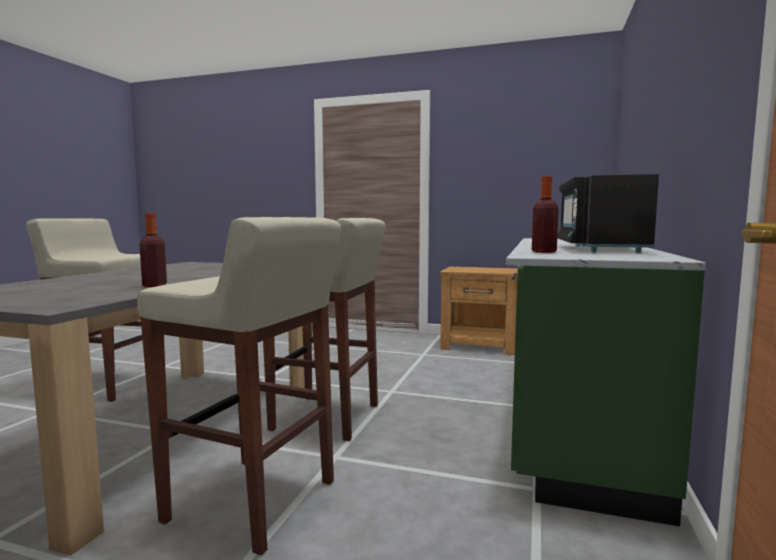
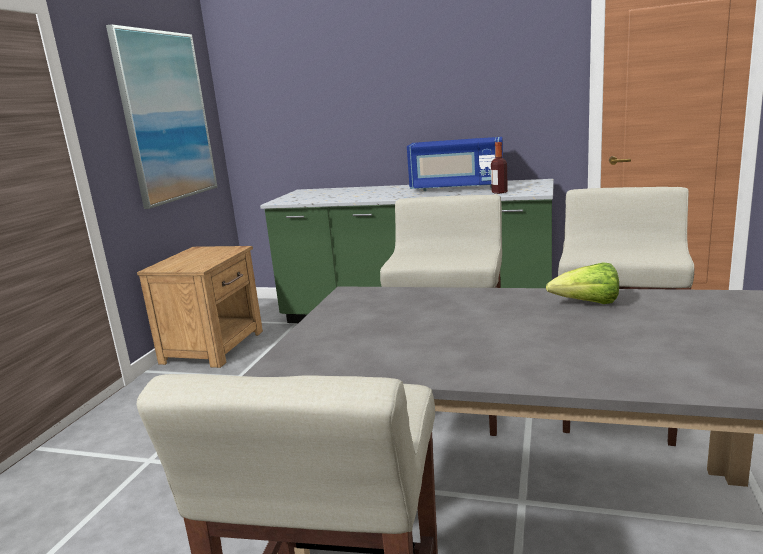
camera: 90 degrees left, 10 degrees up
bottle [139,213,167,287] -> lettuce [546,262,619,304]
black microwave [557,174,659,253] -> blue microwave [407,137,503,191]
none -> picture [106,24,217,209]

